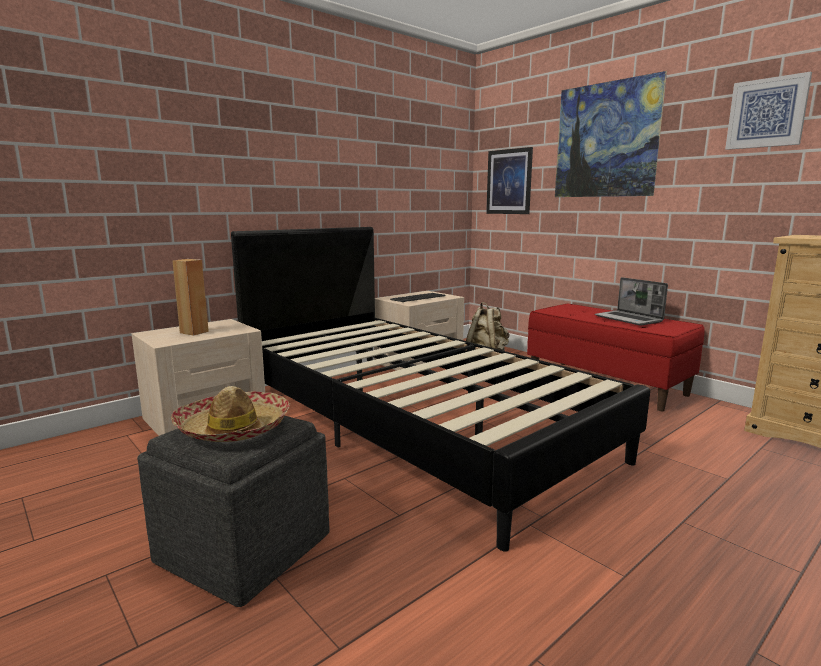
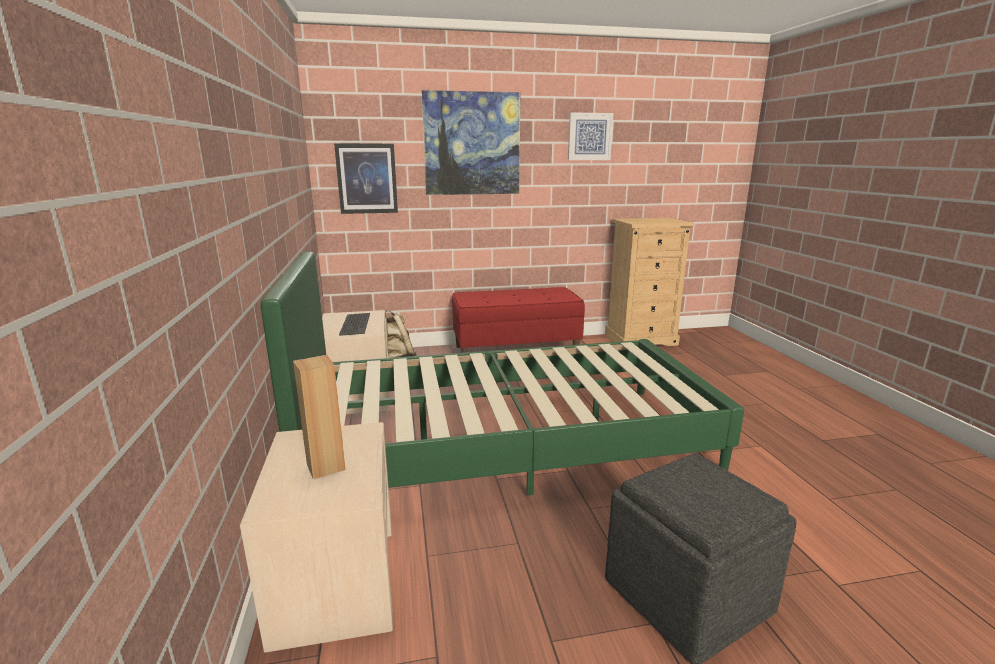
camera: 60 degrees left, 5 degrees up
hat [171,386,290,442] -> none
black bed [231,227,650,552] -> green bed [261,252,744,496]
laptop [595,277,668,325] -> none

